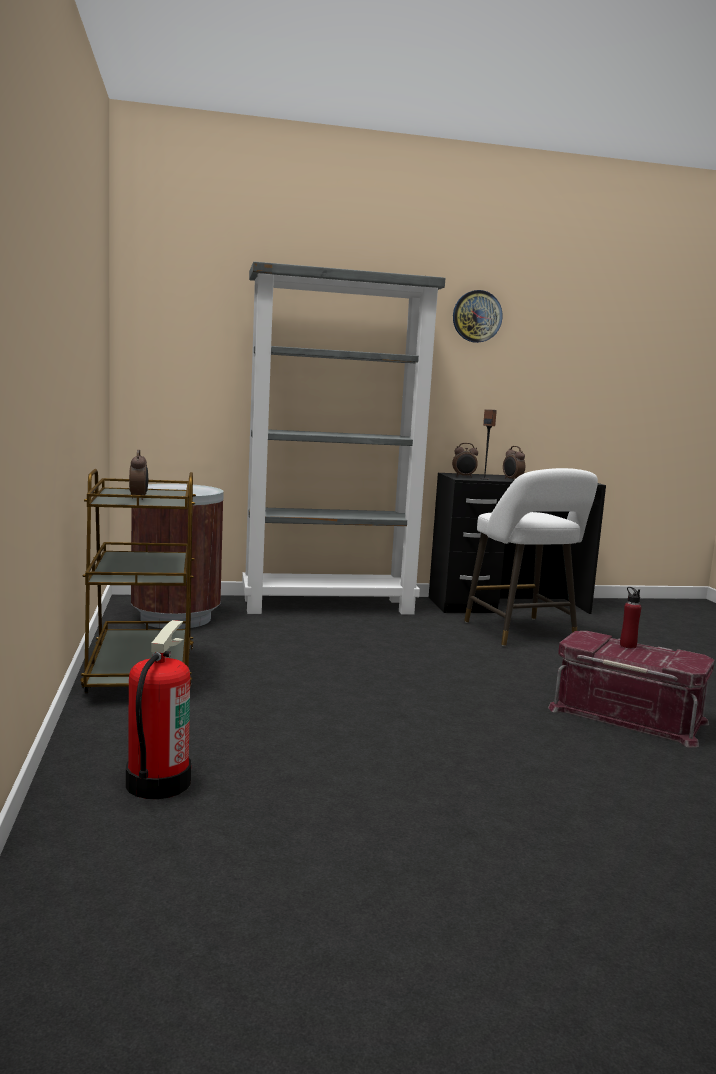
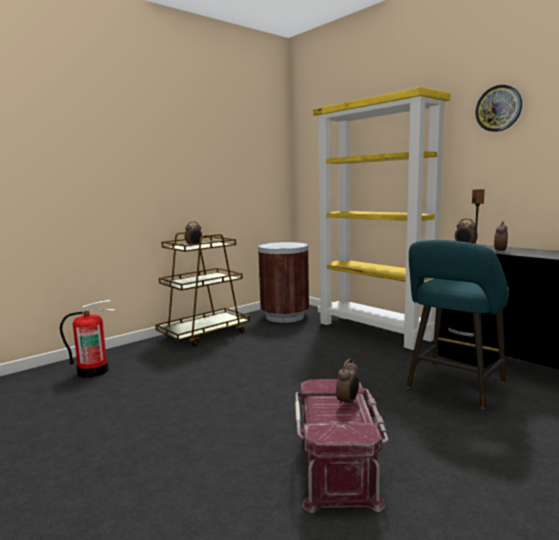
camera: 60 degrees right, 0 degrees up
grey bookcase [242,261,445,615] -> yellow bookcase [313,87,450,350]
white stool [464,468,598,646] -> turquoise stool [407,240,509,409]
red bottle [620,587,642,648] -> alarm clock [336,359,359,407]

